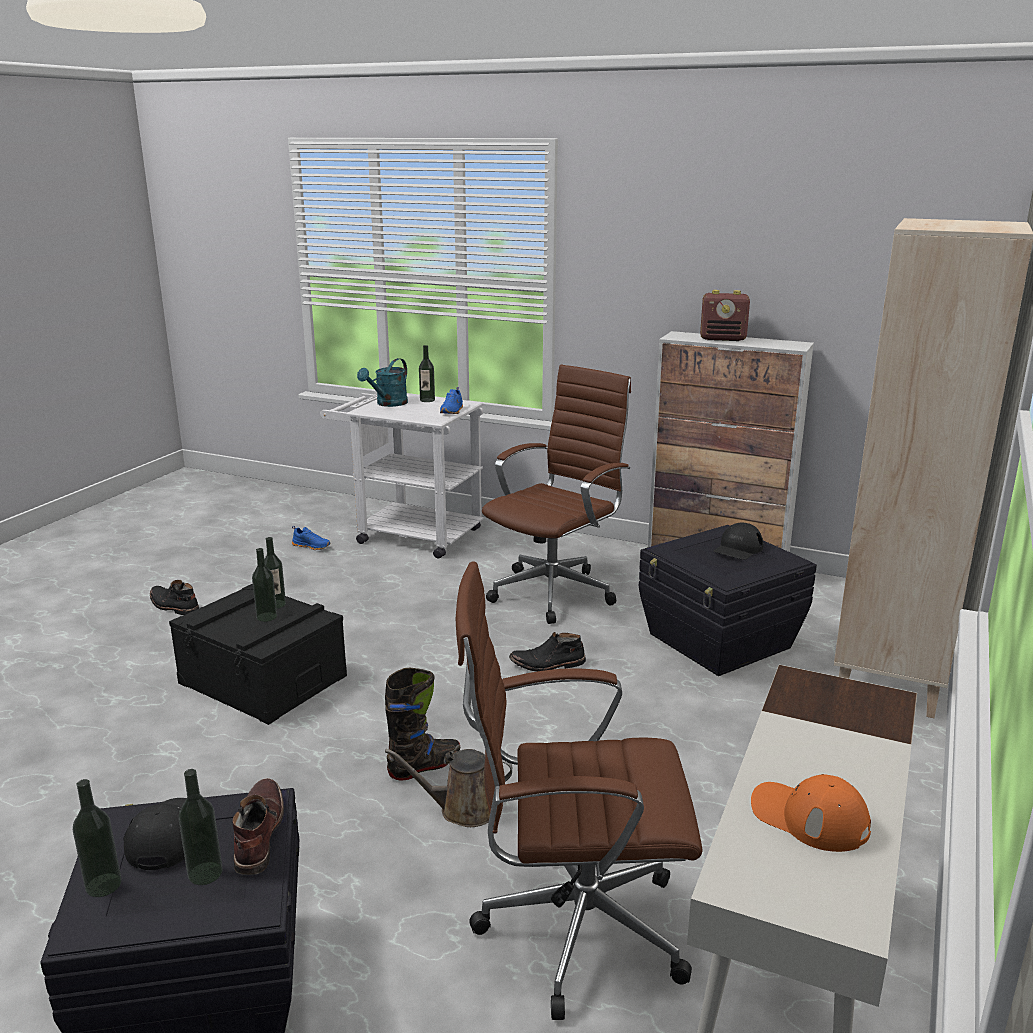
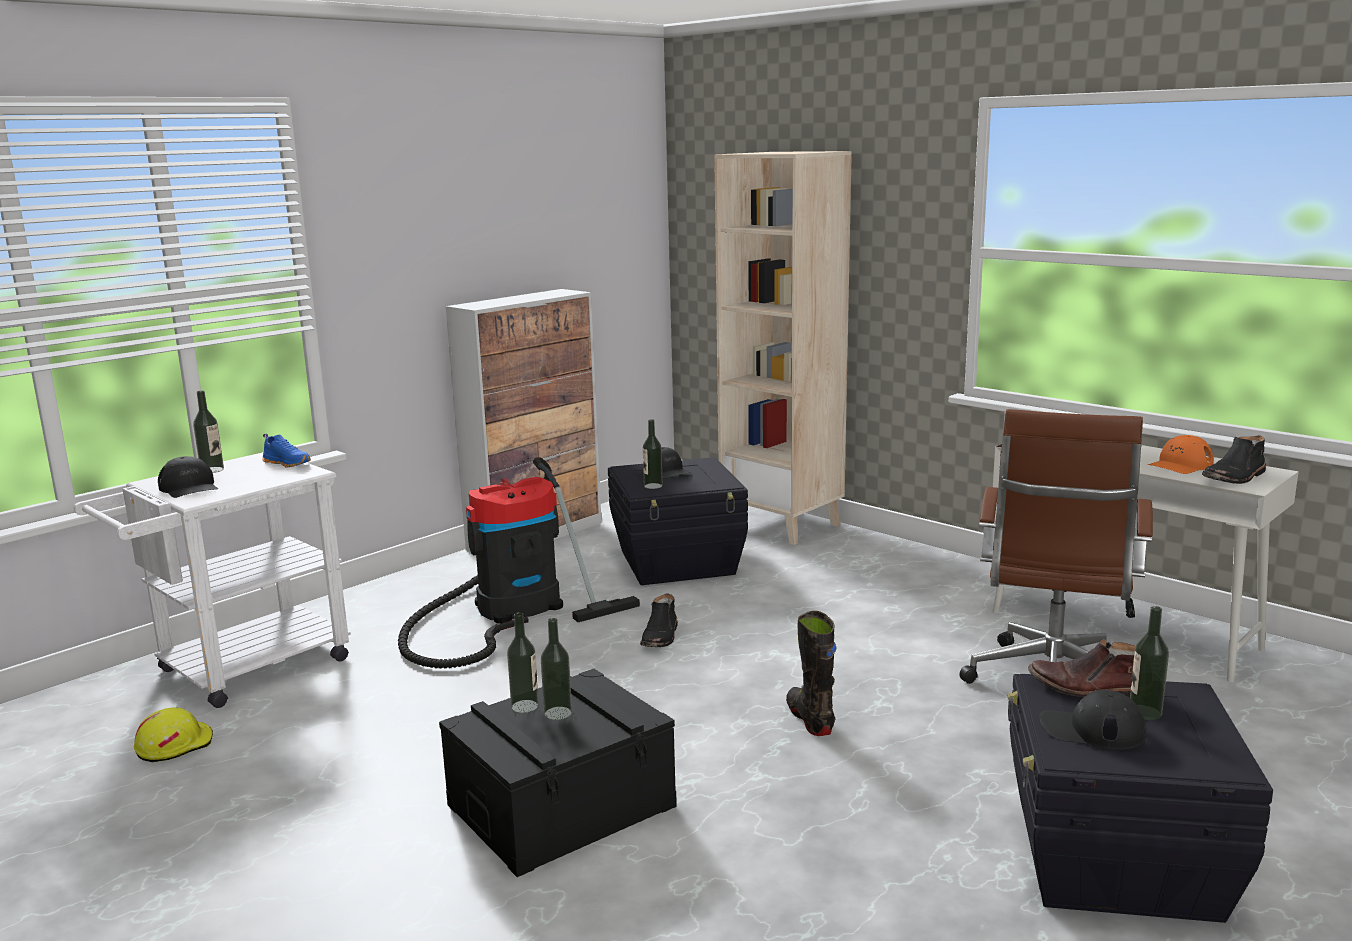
camera: 70 degrees left, 5 degrees down
bottle [73,779,122,897] -> bottle moved to [643,419,663,489]
black boot [150,580,199,615] -> black boot moved to [1202,435,1266,484]
blue shoe [292,526,330,550] -> yellow hard hat [134,708,213,762]
turquoise watering can [357,358,408,407] -> black cap [158,456,218,498]
brown watering can [385,749,512,827] -> none
brown office chair [482,365,631,624] -> vacuum cleaner [398,457,640,669]
radio [700,290,750,341] -> none

